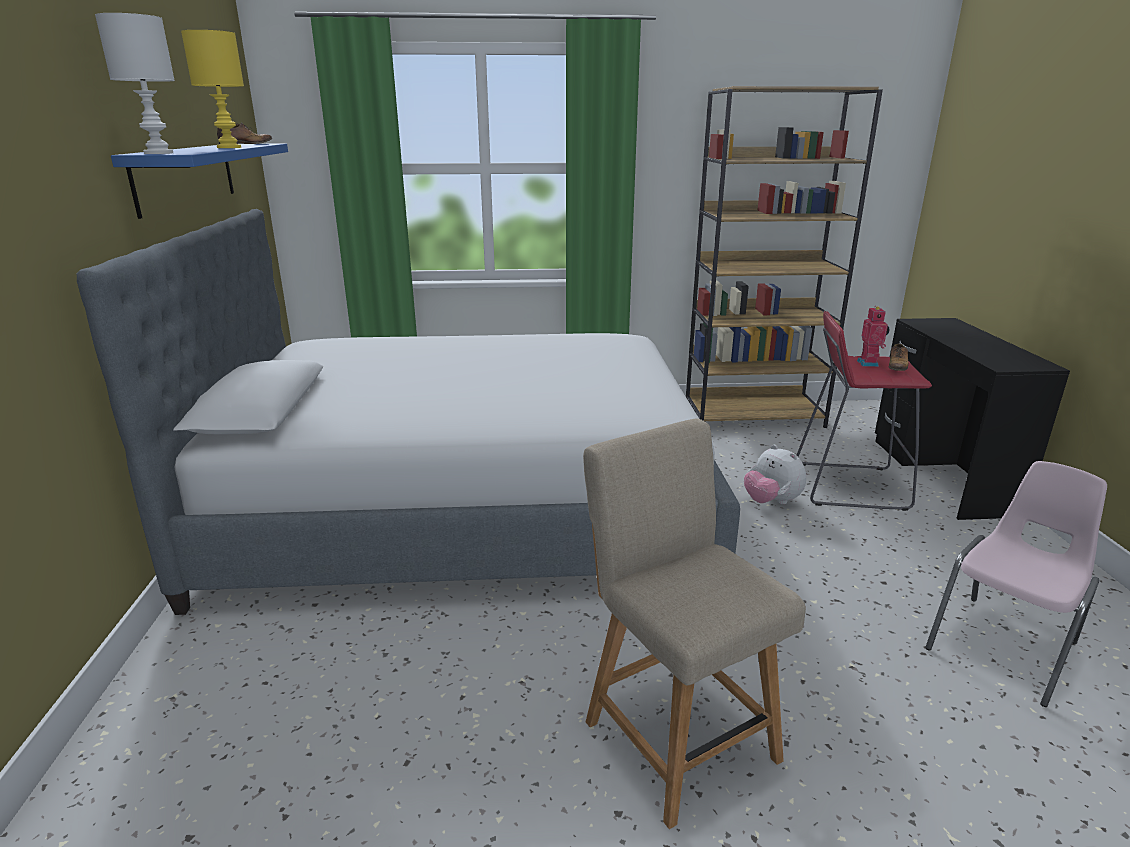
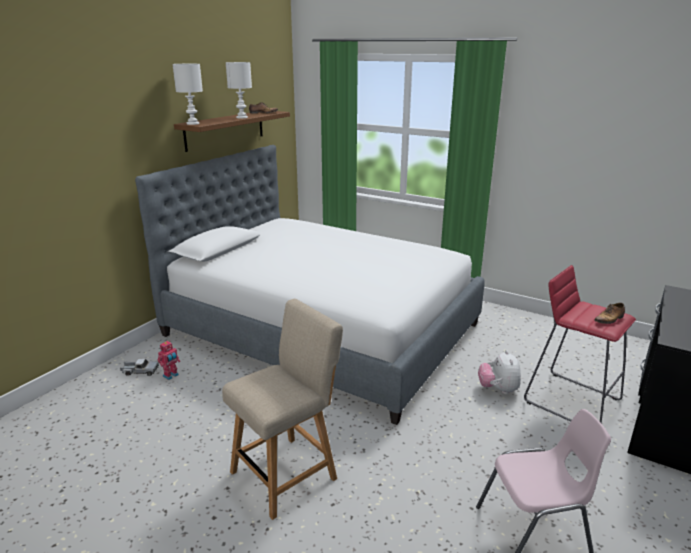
camera: 35 degrees right, 0 degrees up
blue shelf [111,144,288,219] -> brown shelf [174,111,290,152]
yellow table lamp [181,30,244,148] -> white table lamp [225,62,252,119]
beige chair [583,418,806,829] -> beige chair turned 45 degrees clockwise [222,299,343,520]
brown bookcase [686,86,883,428] -> none
toy robot [857,306,890,367] -> toy robot moved to [158,341,180,380]
none -> toy truck [120,359,159,376]

